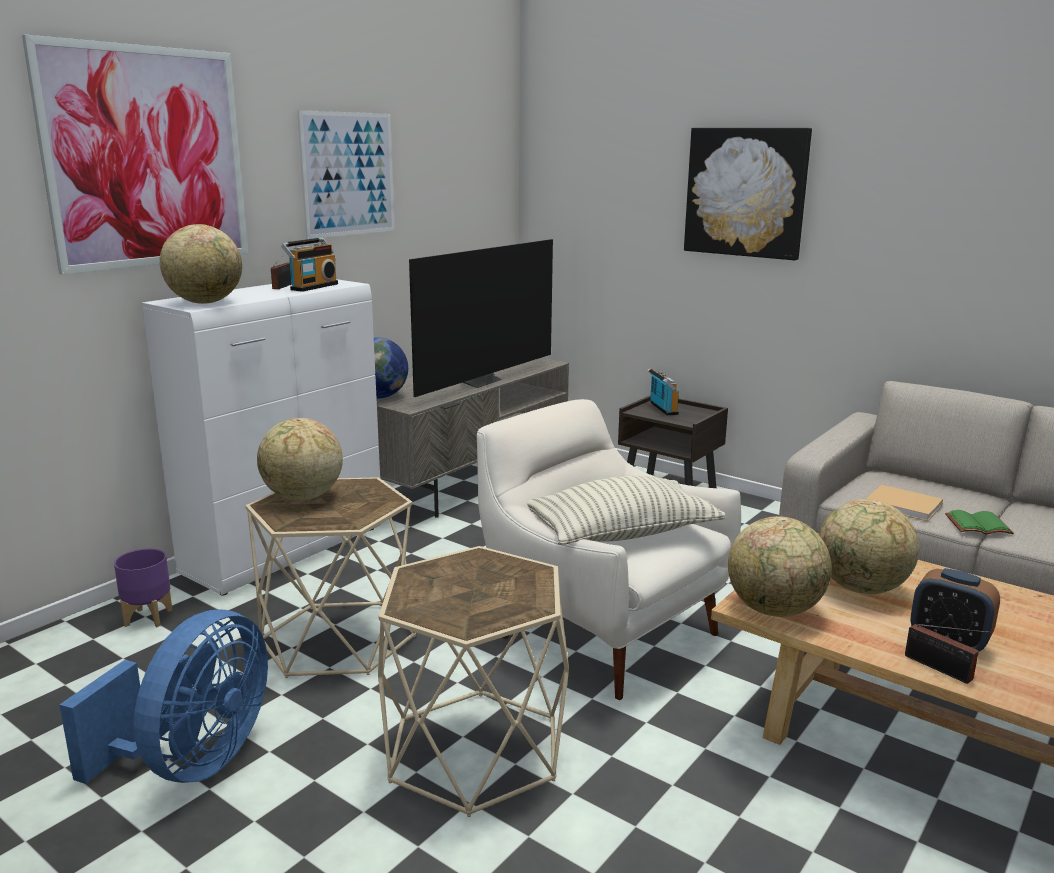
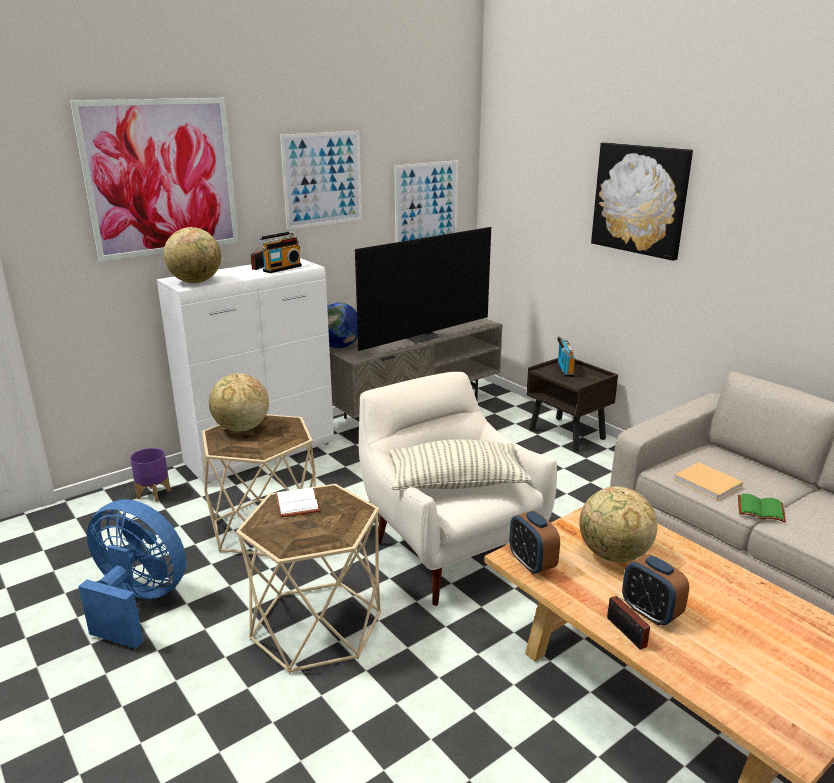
camera: 15 degrees right, 5 degrees up
blue fan [59,609,268,784] -> blue fan turned 105 degrees counterclockwise [78,499,186,649]
globe [728,516,832,617] -> alarm clock [509,510,560,574]
none -> white book [276,487,320,517]
none -> picture [394,160,459,242]

